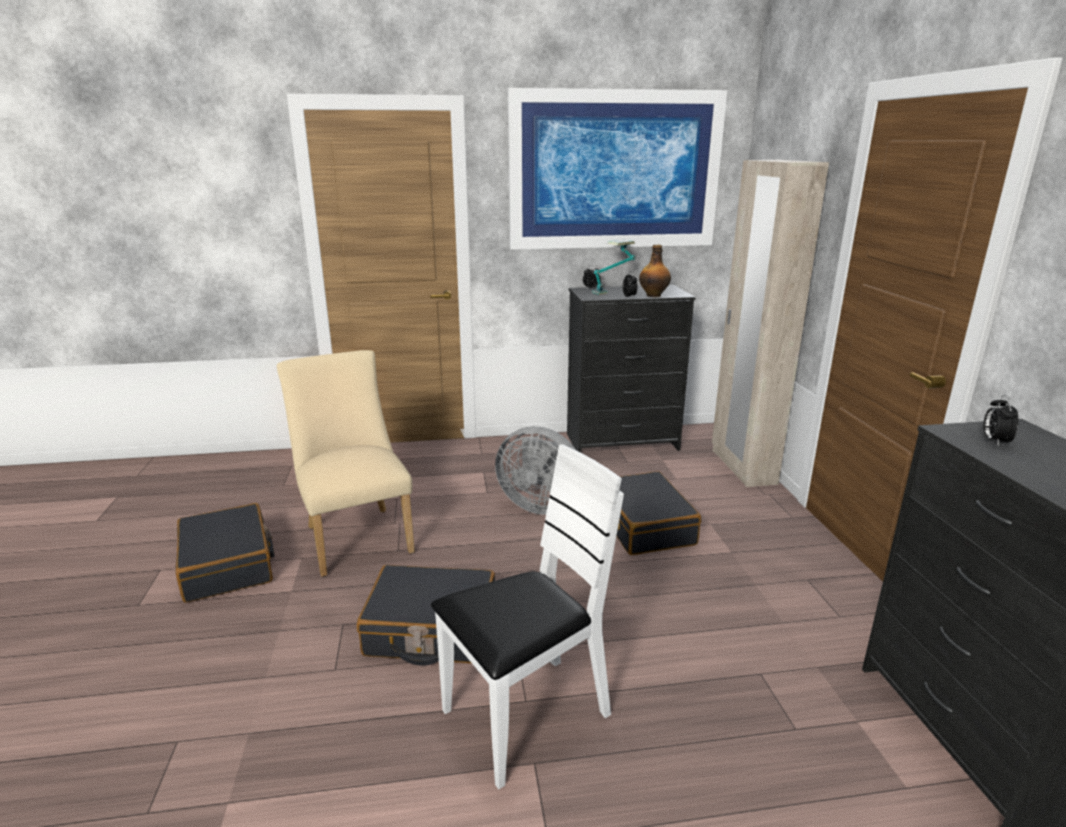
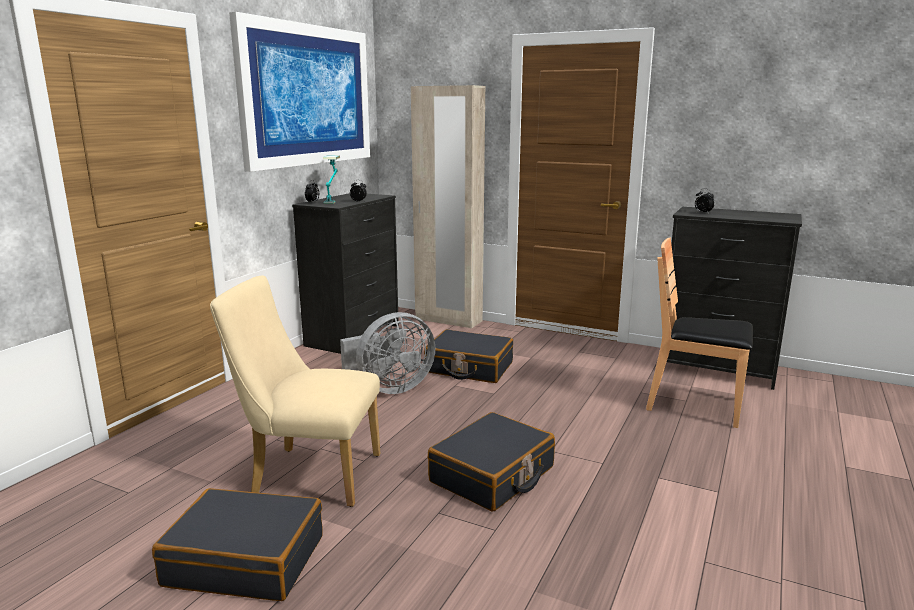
camera: 55 degrees left, 5 degrees down
white chair [431,444,624,789] -> none
bottle [639,245,671,297] -> none
none -> brown chair [646,238,753,428]

